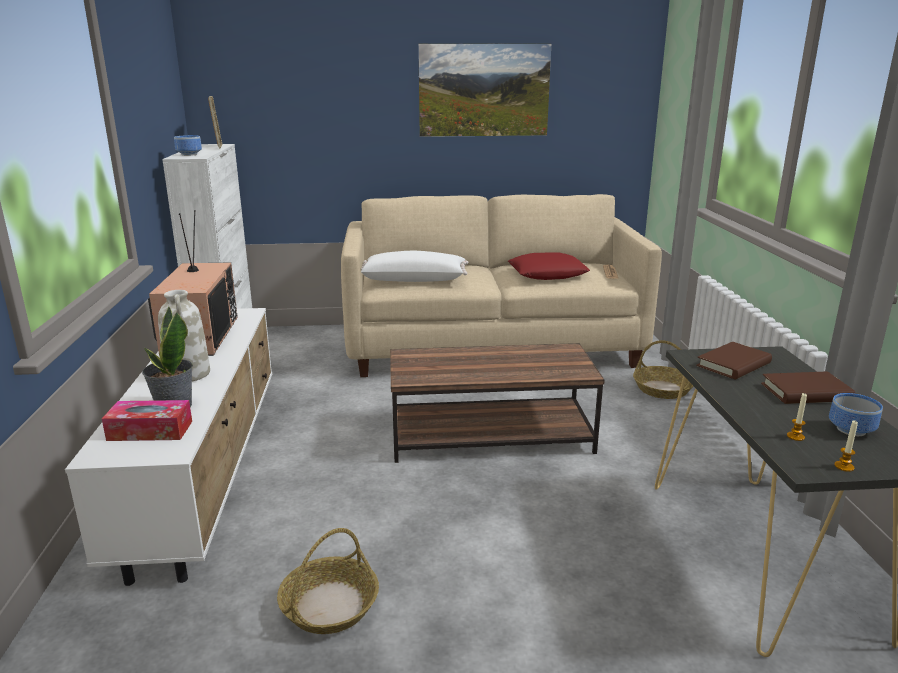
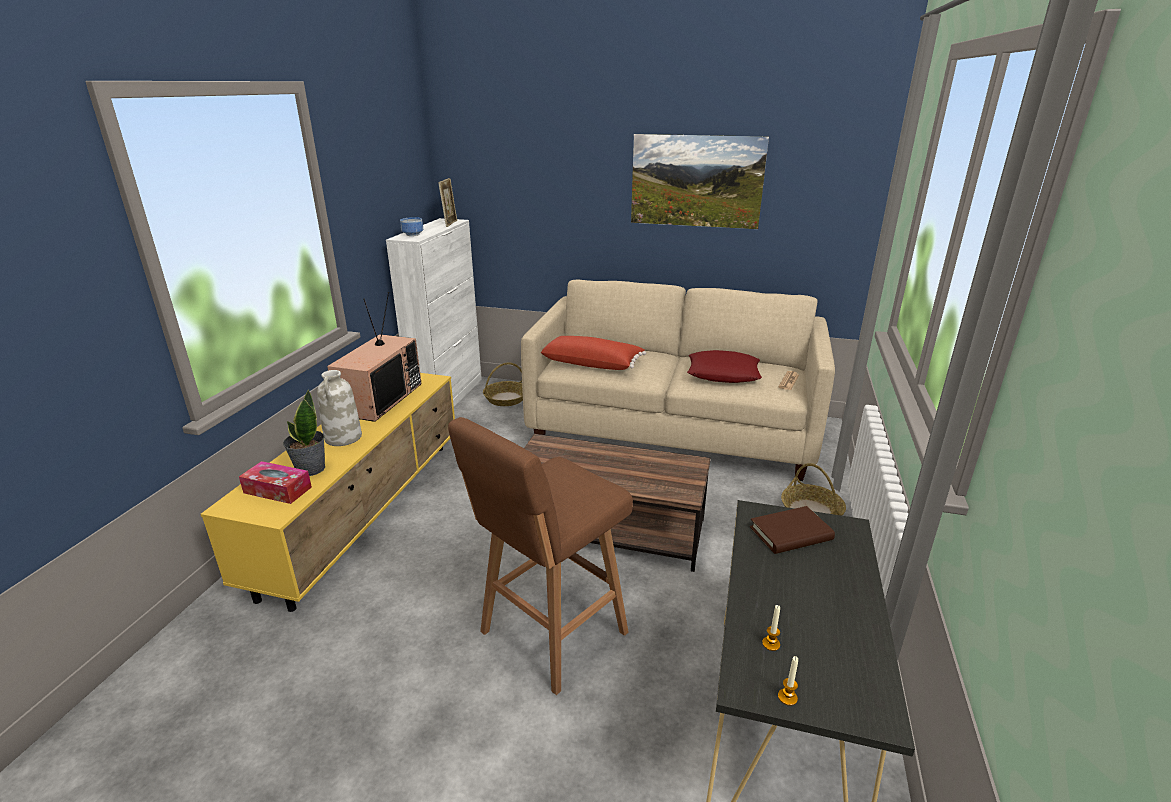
camera: 20 degrees right, 5 degrees up
white tv stand [65,308,272,586] -> yellow tv stand [201,373,455,612]
basket [277,528,379,634] -> basket moved to [483,362,523,406]
white pillow [361,251,468,282] -> red pillow [541,336,646,370]
brown book [761,372,856,404] -> none
bowl [829,393,883,436] -> none
none -> brown stool [448,417,633,695]

